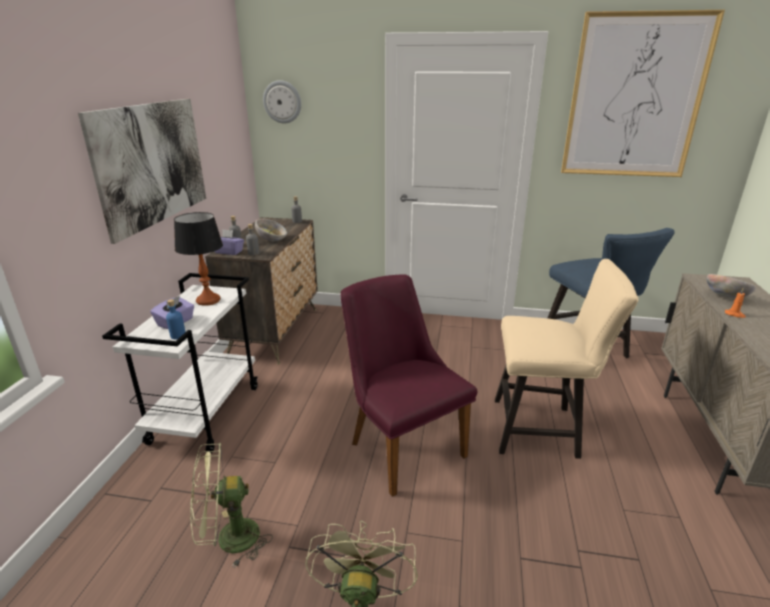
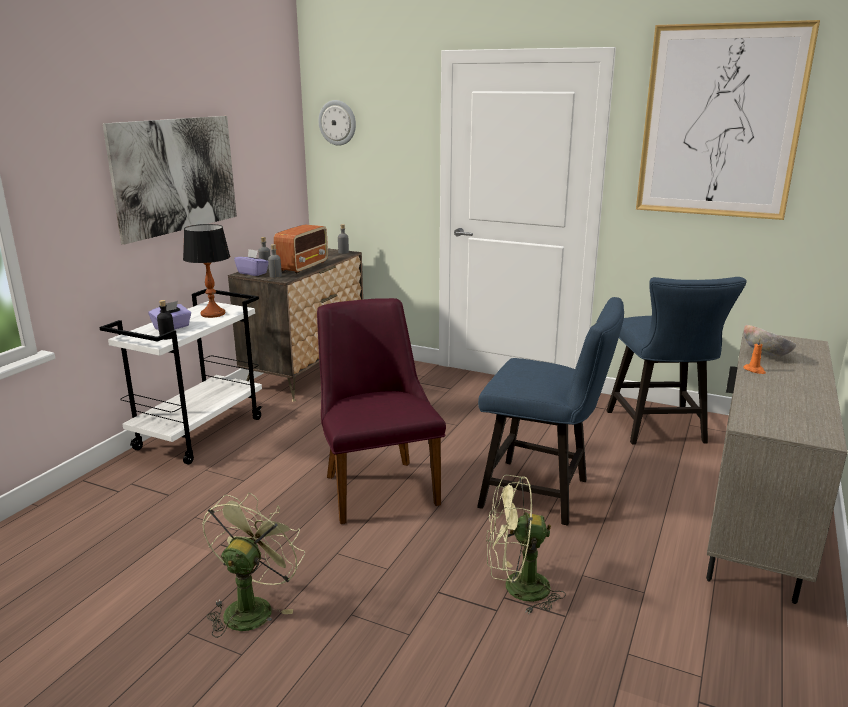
camera: 15 degrees right, 5 degrees down
blue bottle [166,299,186,339] -> black bottle [157,300,174,340]
green fan [190,443,273,568] -> green fan moved to [486,475,566,614]
bowl [255,218,287,242] -> radio [274,225,328,274]
beige chair [495,259,639,459] -> blue chair [477,297,624,526]

